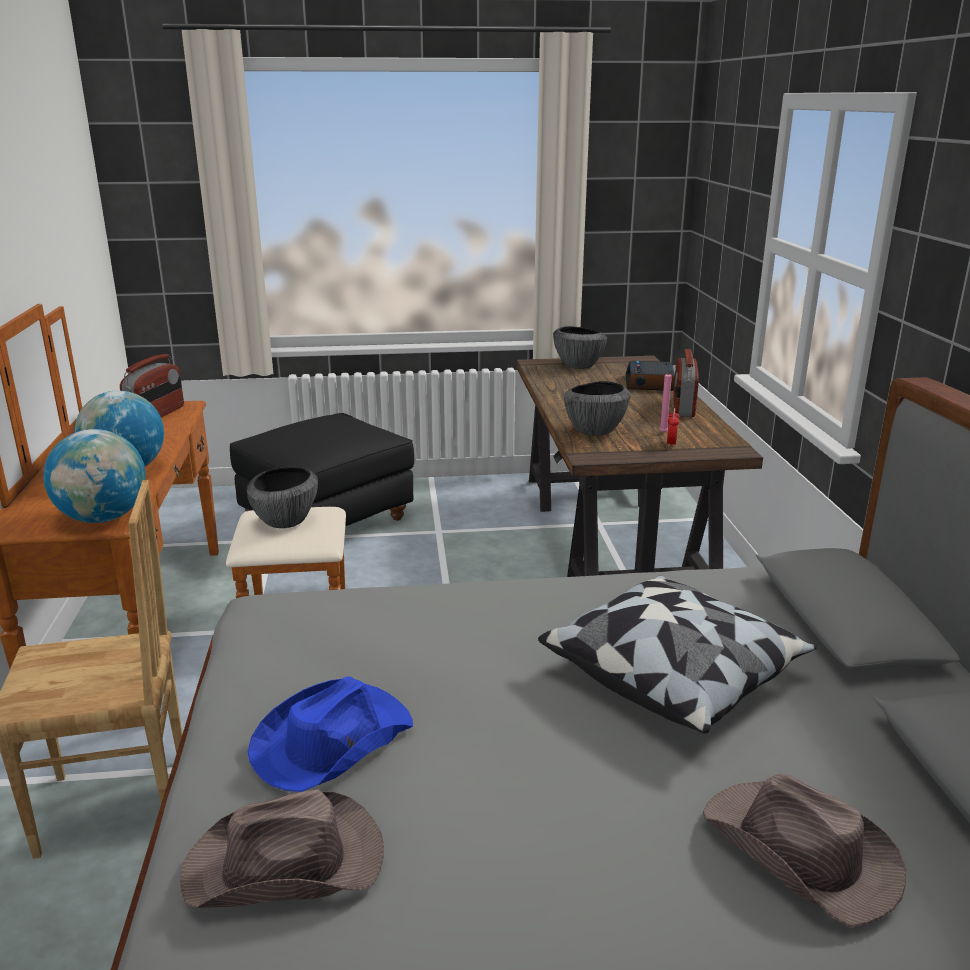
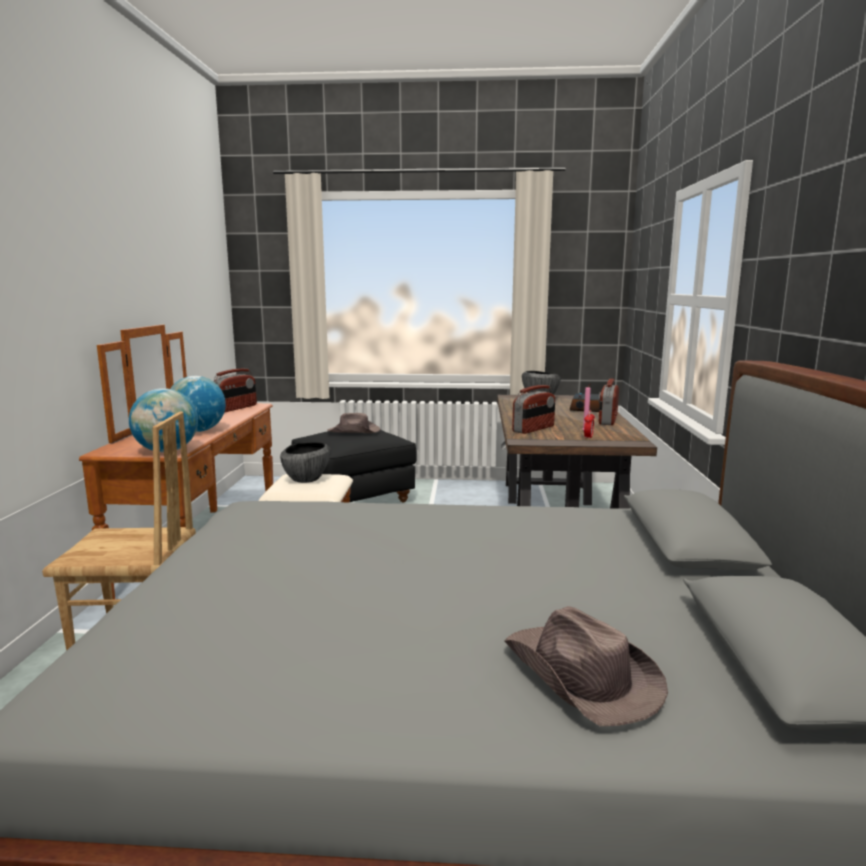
camera: 10 degrees right, 10 degrees down
brown hat [180,790,384,908] -> brown hat moved to [327,413,381,433]
blue hat [248,676,413,792] -> none
pillow [538,576,817,734] -> none
bowl [564,381,631,436] -> radio [512,385,555,434]

